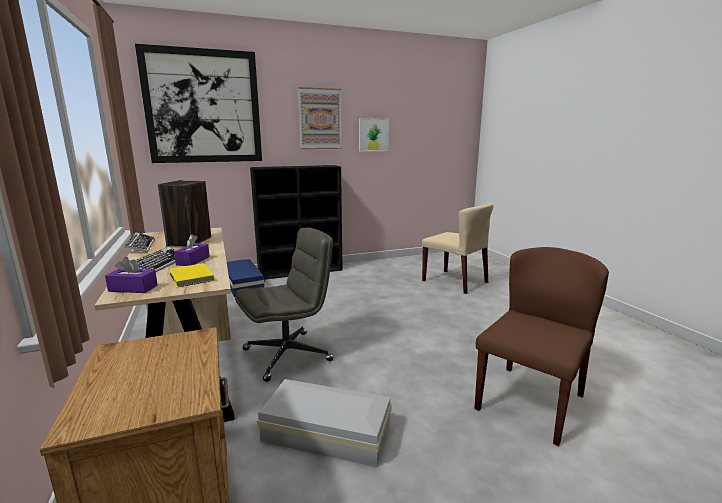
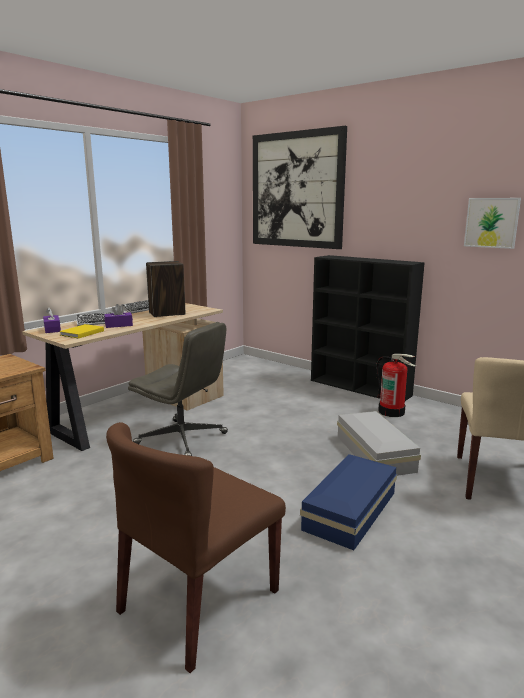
camera: 60 degrees right, 0 degrees up
blue storage box [227,259,265,297] -> blue storage box moved to [300,454,397,550]
white storage box [257,379,392,467] -> white storage box moved to [337,411,421,476]
picture [298,87,342,149] -> none
brown chair [474,247,609,446] -> brown chair turned 120 degrees clockwise [106,422,286,673]
none -> fire extinguisher [376,354,416,417]

